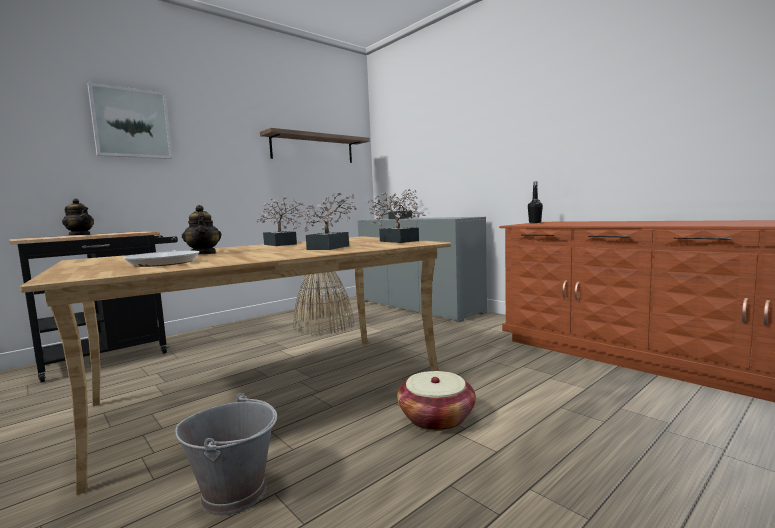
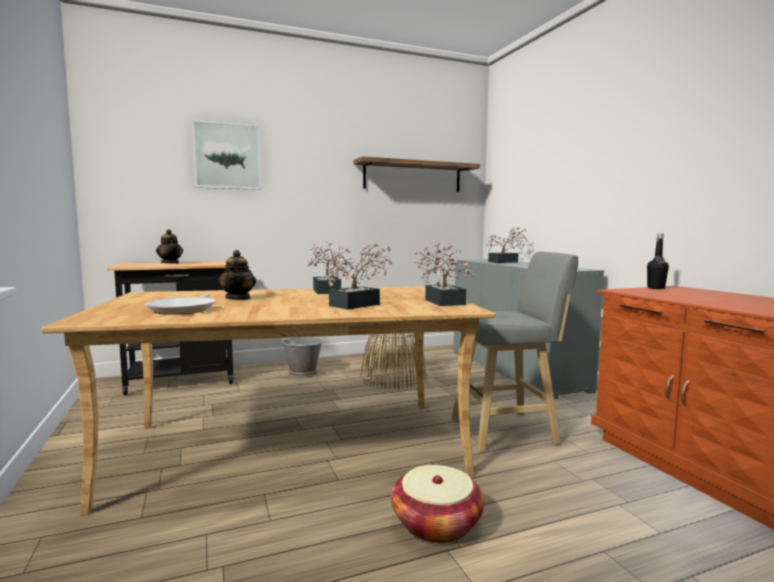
camera: 20 degrees right, 0 degrees up
grey bucket [175,393,277,516] -> grey bucket moved to [282,336,324,378]
none -> grey stool [451,251,578,452]

